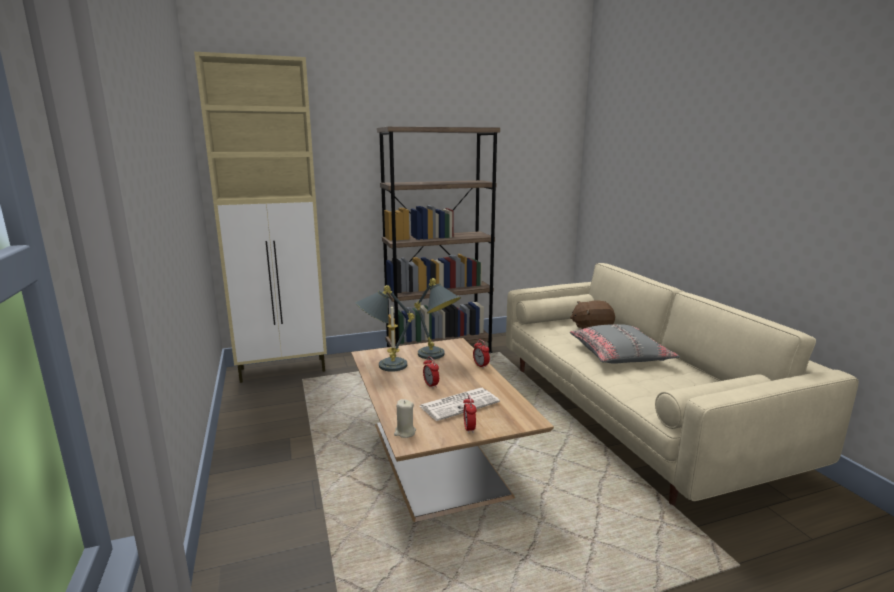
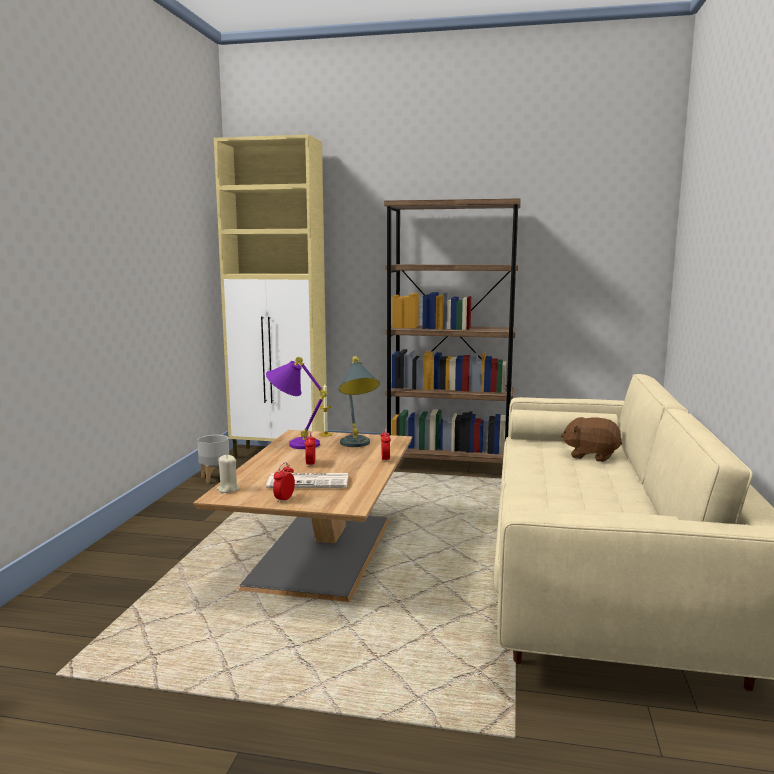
camera: 30 degrees right, 5 degrees down
grey table lamp [355,285,415,372] -> purple table lamp [266,357,328,449]
grey pillow [570,324,680,364] -> none
none -> grey planter [197,435,229,483]

